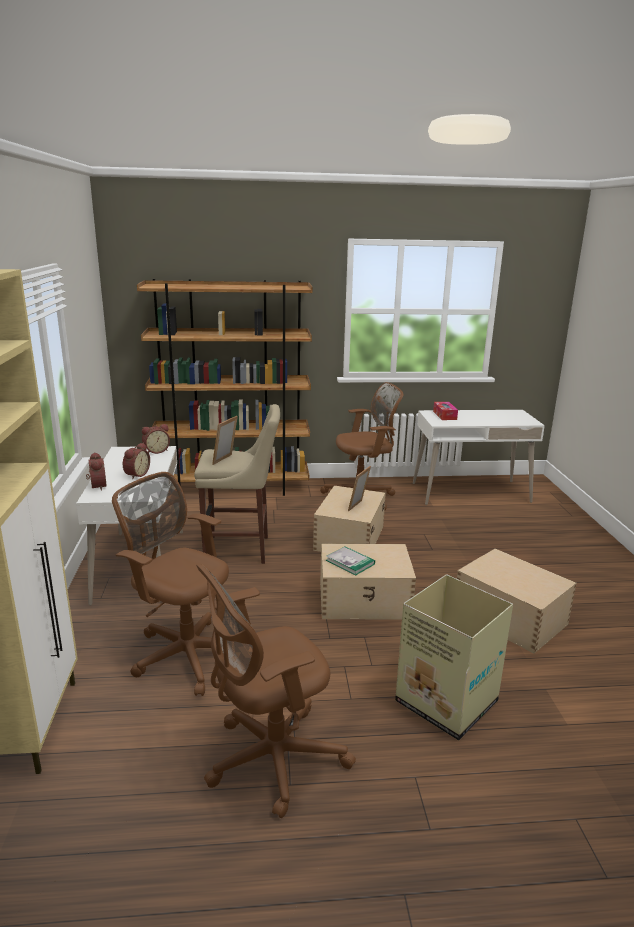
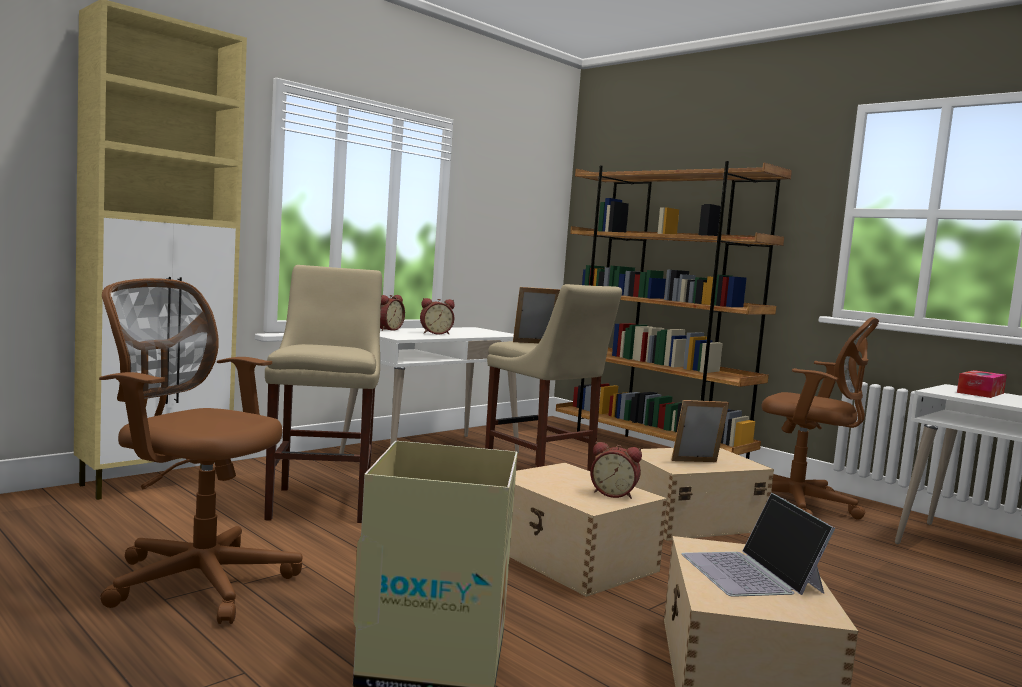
camera: 50 degrees right, 15 degrees down
brown office chair [112,472,229,696] -> beige stool [264,265,382,523]
alarm clock [142,424,170,454] -> alarm clock moved to [590,442,642,499]
book [326,546,375,575] -> none
none -> laptop [682,493,835,597]

